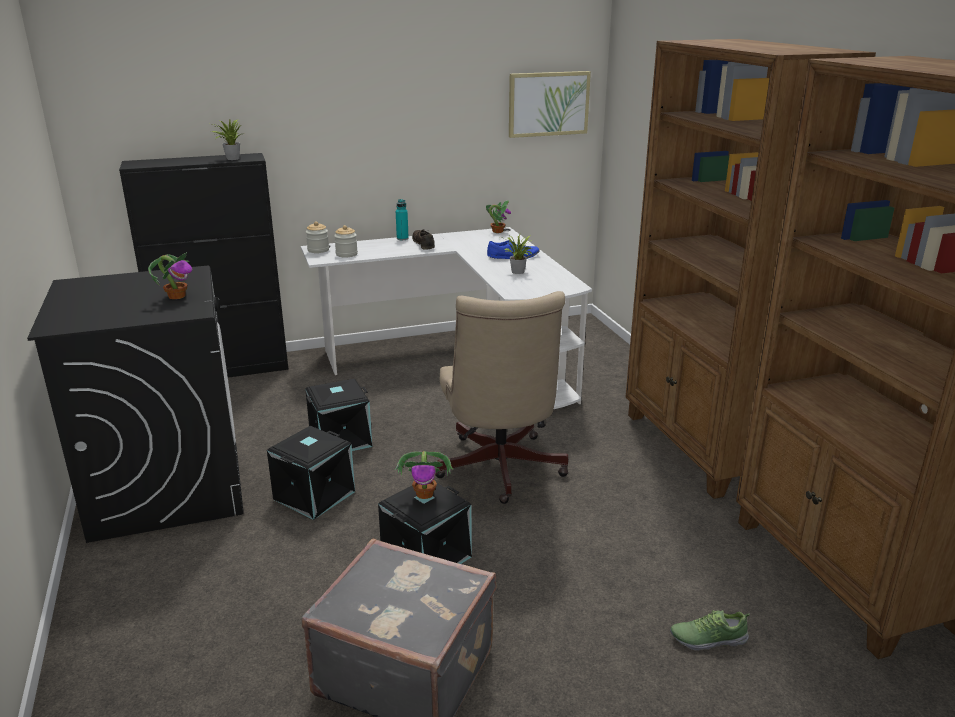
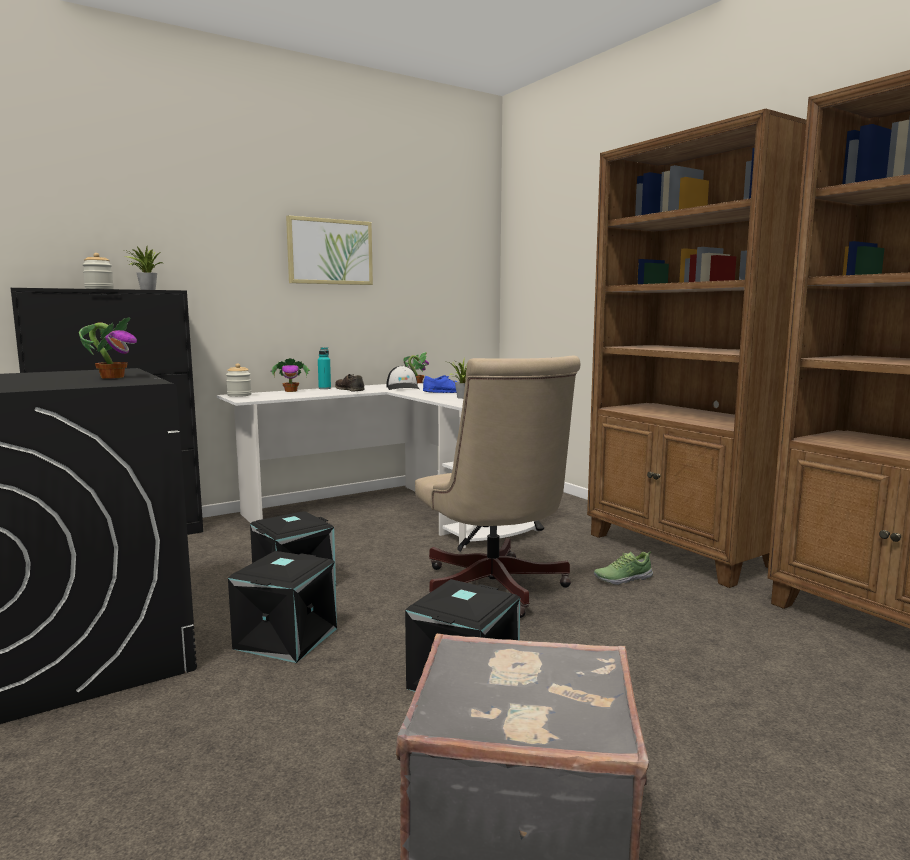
camera: 15 degrees left, 15 degrees down
jar [334,225,358,257] -> jar moved to [82,253,114,289]
potted plant [395,451,453,499] -> potted plant moved to [270,358,310,392]
picture [509,71,591,138] -> picture moved to [286,215,373,285]
shoe [670,610,750,651] -> shoe moved to [594,552,653,585]
none -> cap [386,366,419,390]

